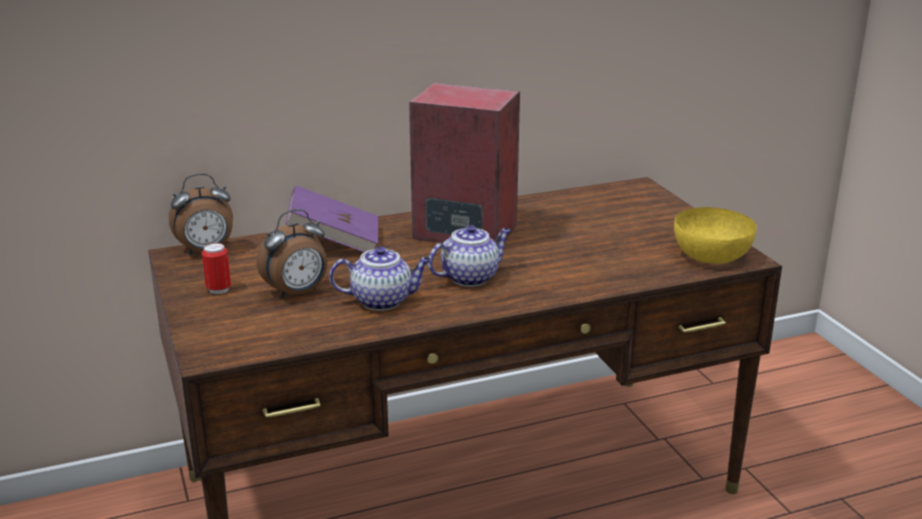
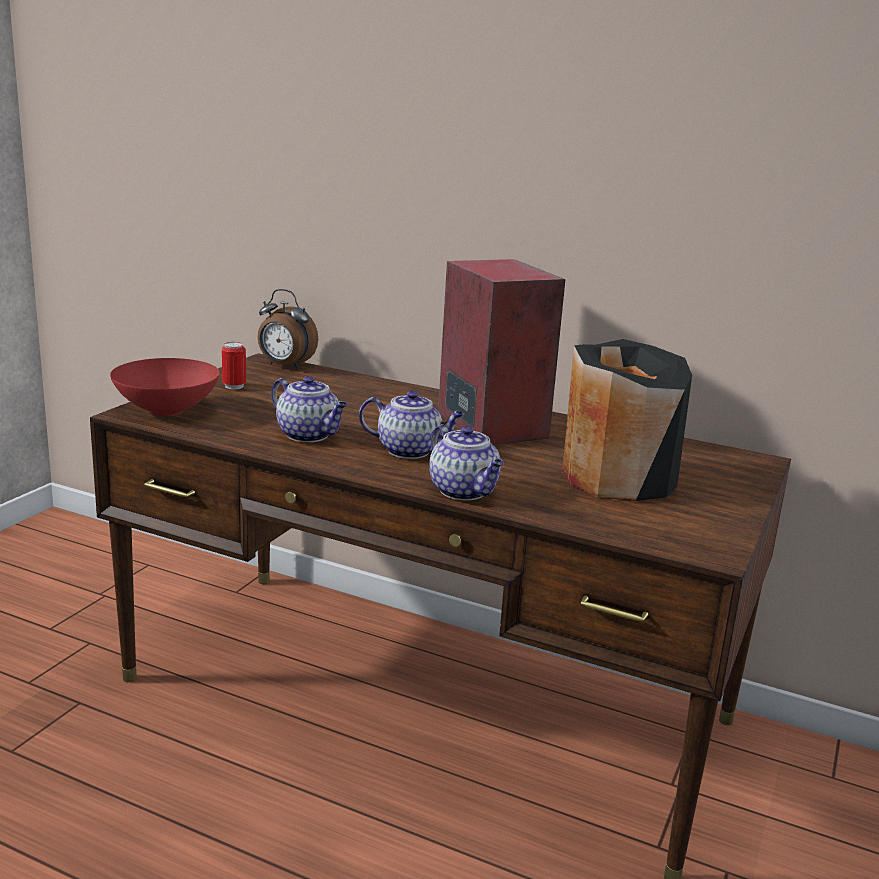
camera: 45 degrees right, 5 degrees down
alarm clock [257,209,328,299] -> none
purple book [285,185,378,252] -> none
yellow bowl [674,207,757,264] -> none
none -> red bowl [110,358,220,416]
none -> teapot [429,424,504,501]
none -> black vase [562,339,692,501]

